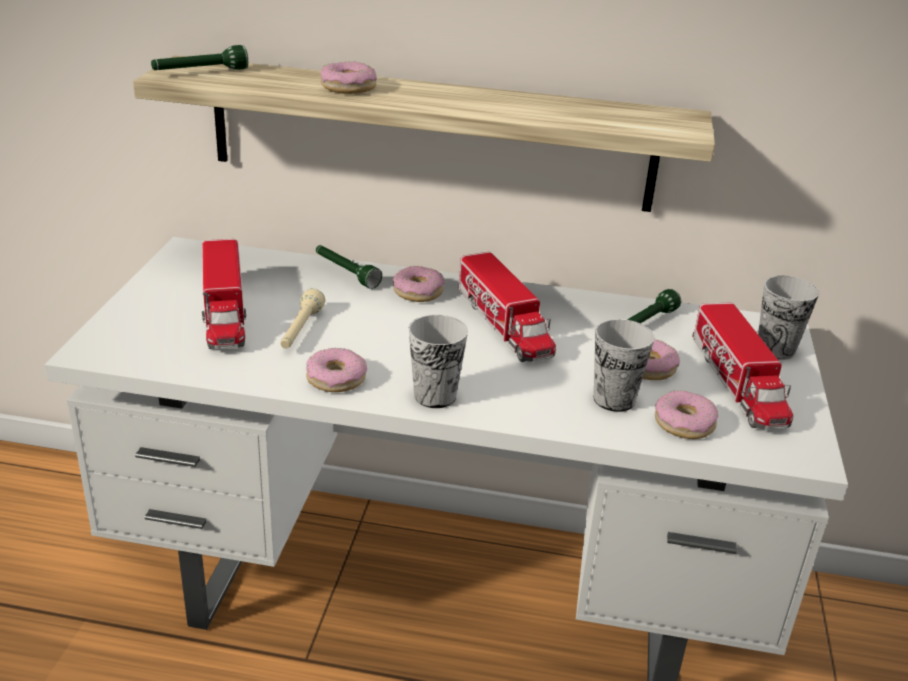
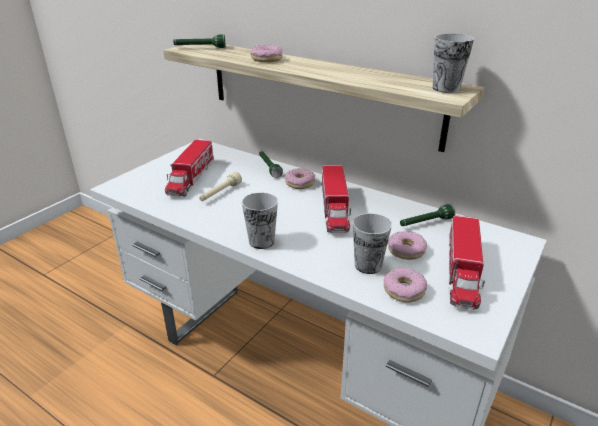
camera: 25 degrees right, 0 degrees up
donut [306,348,367,392] -> none
cup [758,276,819,360] -> cup moved to [433,34,474,93]

